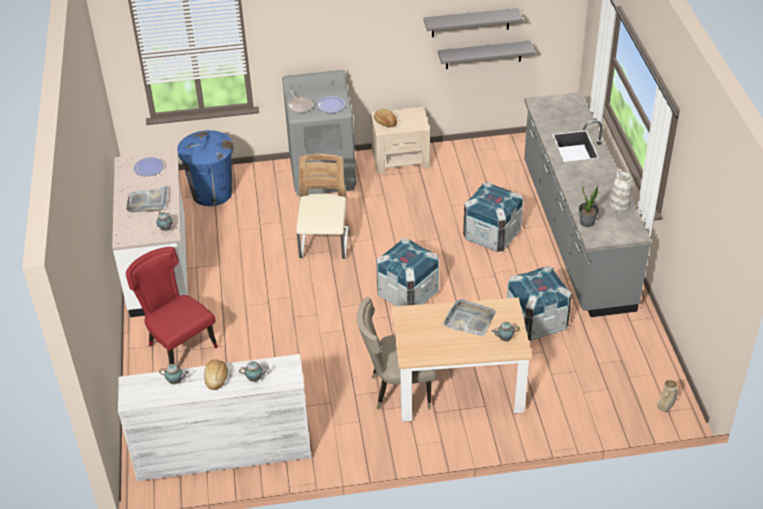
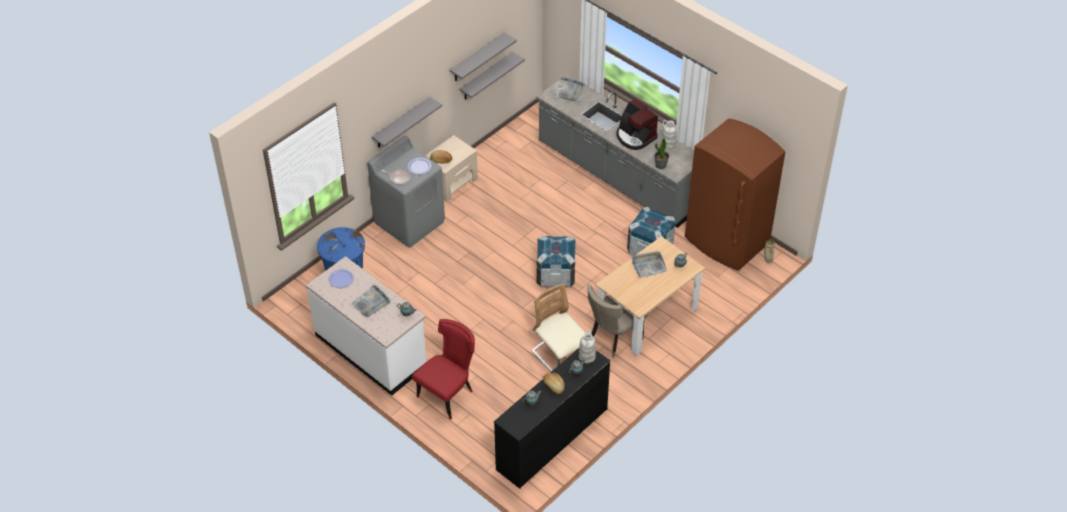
camera: 40 degrees left, 5 degrees up
white dresser [118,354,311,482] -> black dresser [494,348,610,489]
red chair [126,247,218,365] -> red chair turned 120 degrees clockwise [412,319,475,420]
beige chair [296,154,349,259] -> beige chair moved to [531,284,585,372]
crate [463,182,523,252] -> none
none -> grey shelf [372,97,442,147]
none -> grey tray [555,77,585,101]
none -> white vase [579,329,596,363]
none -> coffee machine [616,99,658,150]
none -> brown fridge [685,119,785,271]

